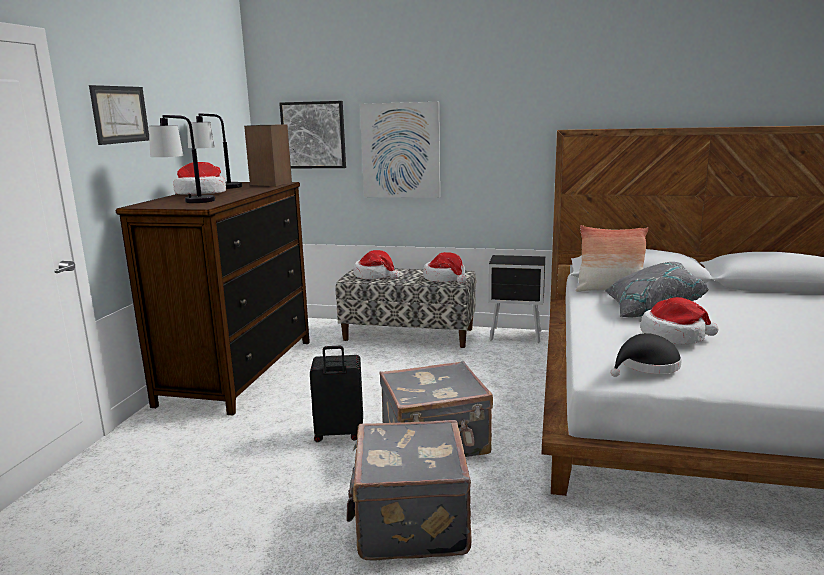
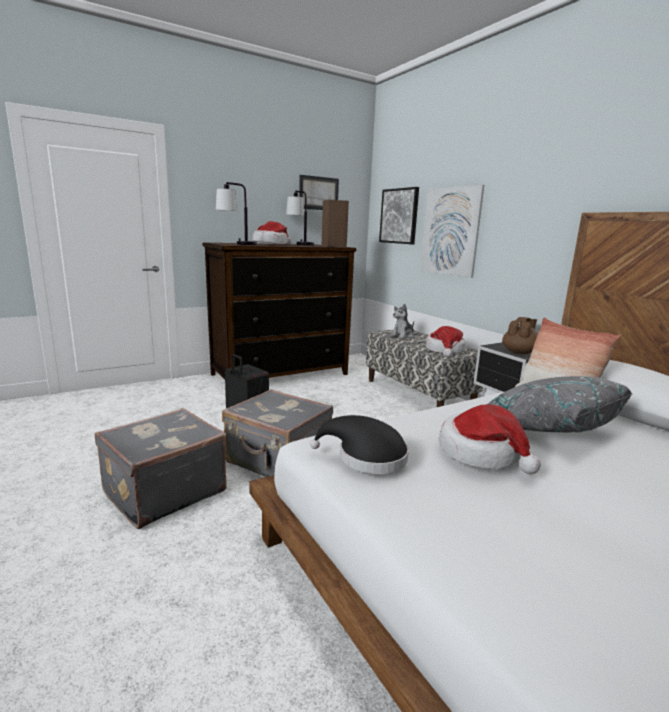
camera: 45 degrees right, 0 degrees up
picture [89,85,149,145] -> picture moved to [299,175,339,210]
hat [353,250,400,279] -> plush toy [390,304,414,339]
none -> brown teapot [502,317,538,354]

